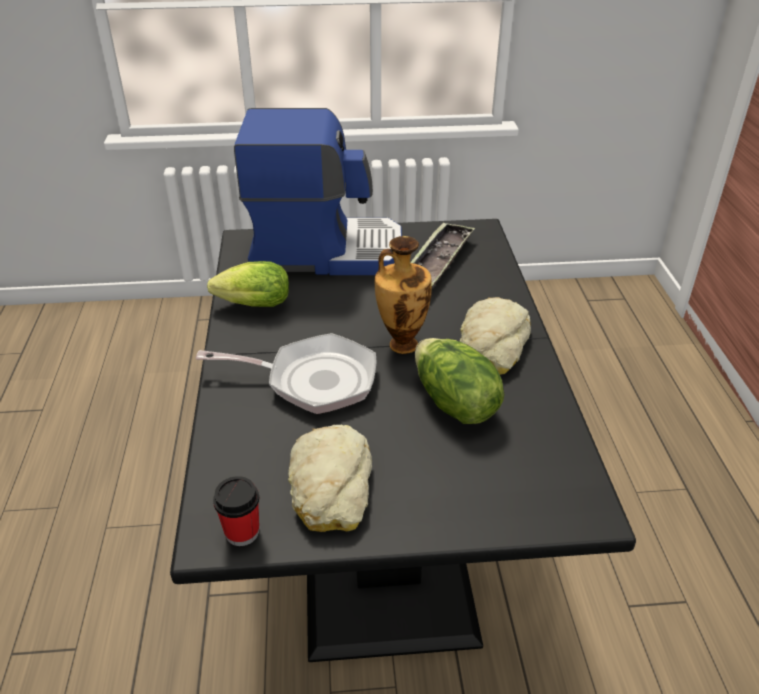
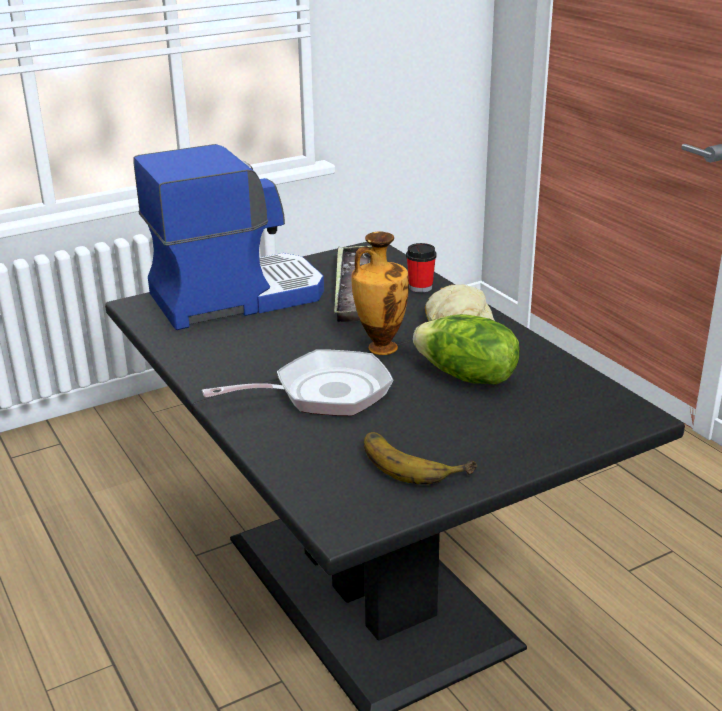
camera: 25 degrees left, 10 degrees down
lettuce [207,261,289,307] -> none
cup [213,476,259,546] -> cup moved to [406,243,437,292]
bread [288,425,372,532] -> banana [364,432,477,485]

